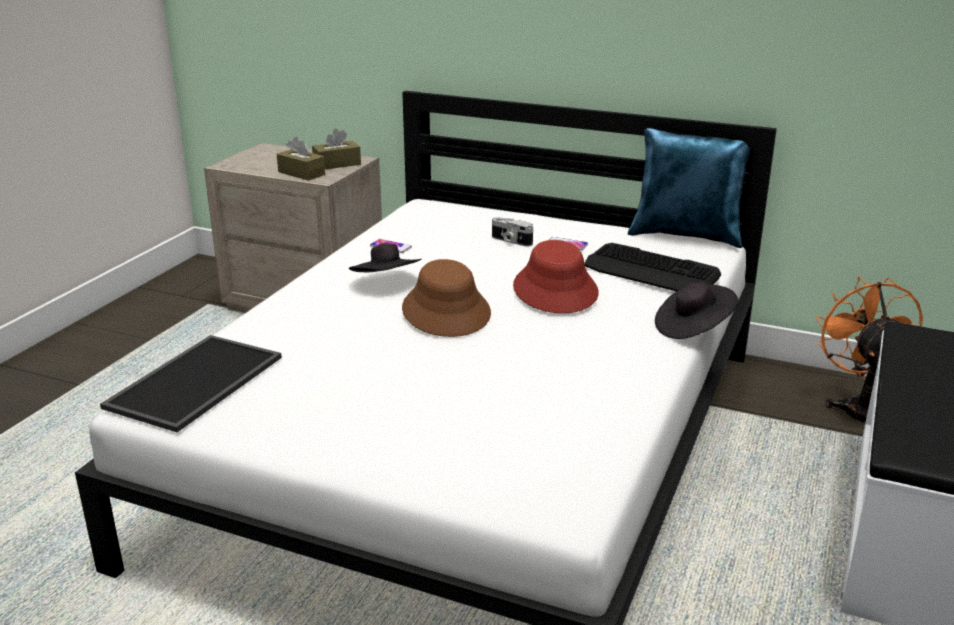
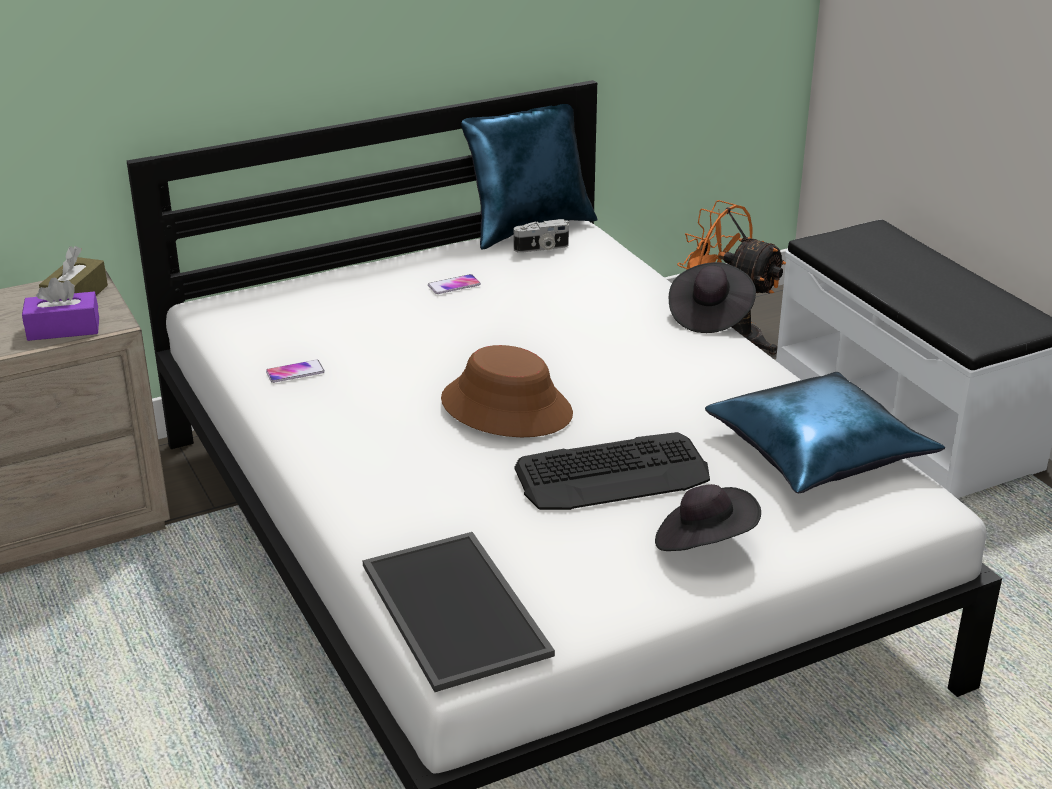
camera: 50 degrees left, 5 degrees up
brown tissue box [277,137,325,181] -> purple tissue box [22,278,99,341]
black hat [349,243,421,272] -> black hat moved to [655,484,761,551]
camera [492,217,533,247] -> camera moved to [514,219,569,253]
red hat [513,240,599,313] -> none
keyboard [584,243,721,291] -> keyboard moved to [515,432,710,510]
none -> blue pillow [705,372,945,493]

